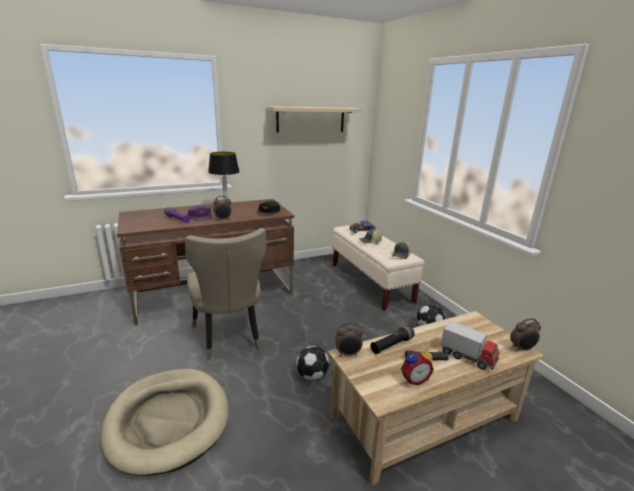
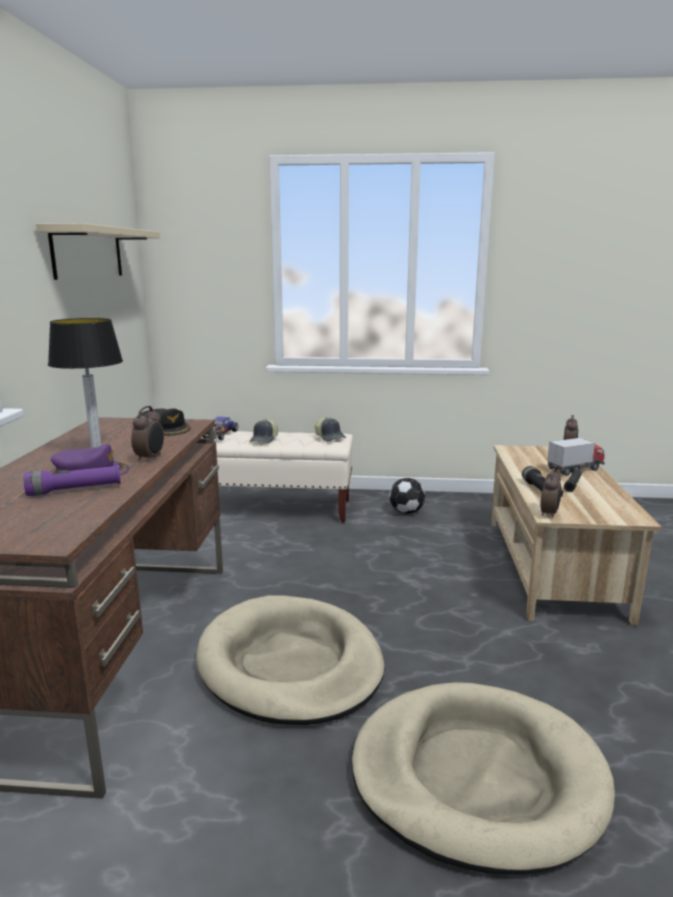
camera: 60 degrees left, 5 degrees down
beige chair [185,228,266,360] -> beige dog bed [196,595,384,725]
football [296,346,329,381] -> none
alarm clock [401,348,434,385] -> none

